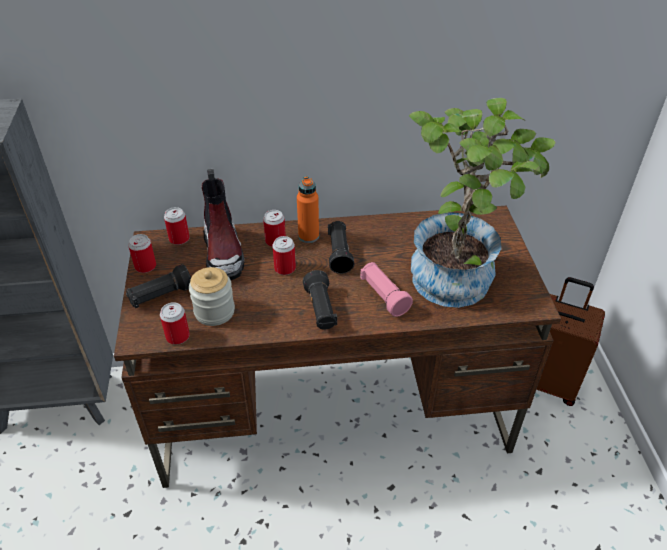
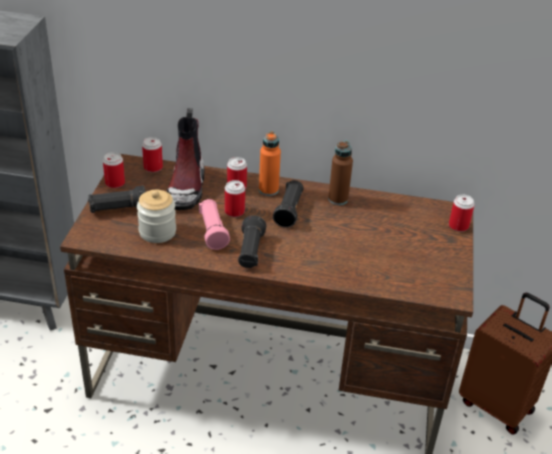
camera: 15 degrees right, 5 degrees down
can [160,302,190,345] -> can moved to [449,195,475,232]
pink flashlight [360,262,413,317] -> pink flashlight moved to [199,199,230,250]
potted plant [409,98,556,308] -> none
none -> brown bottle [328,140,353,205]

